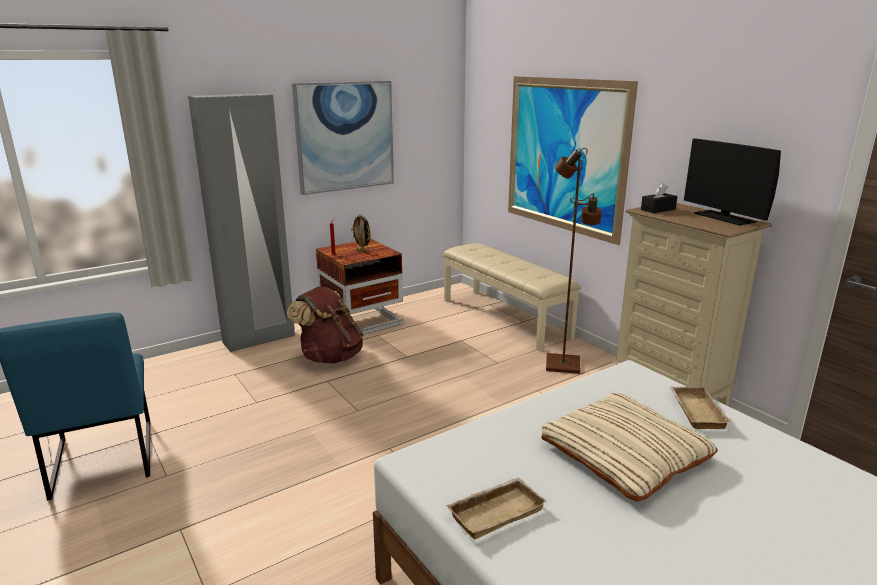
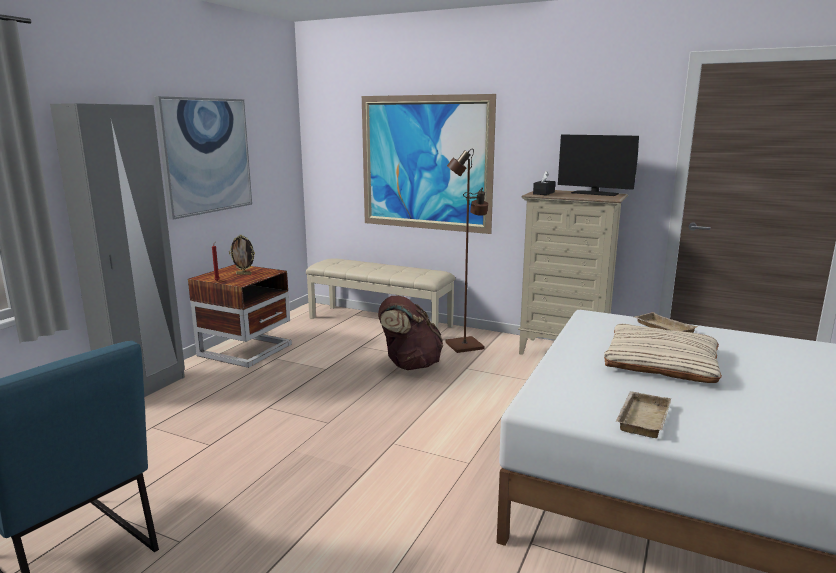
camera: 30 degrees left, 5 degrees down
brown backpack [287,286,363,364] -> brown backpack moved to [378,295,443,370]

